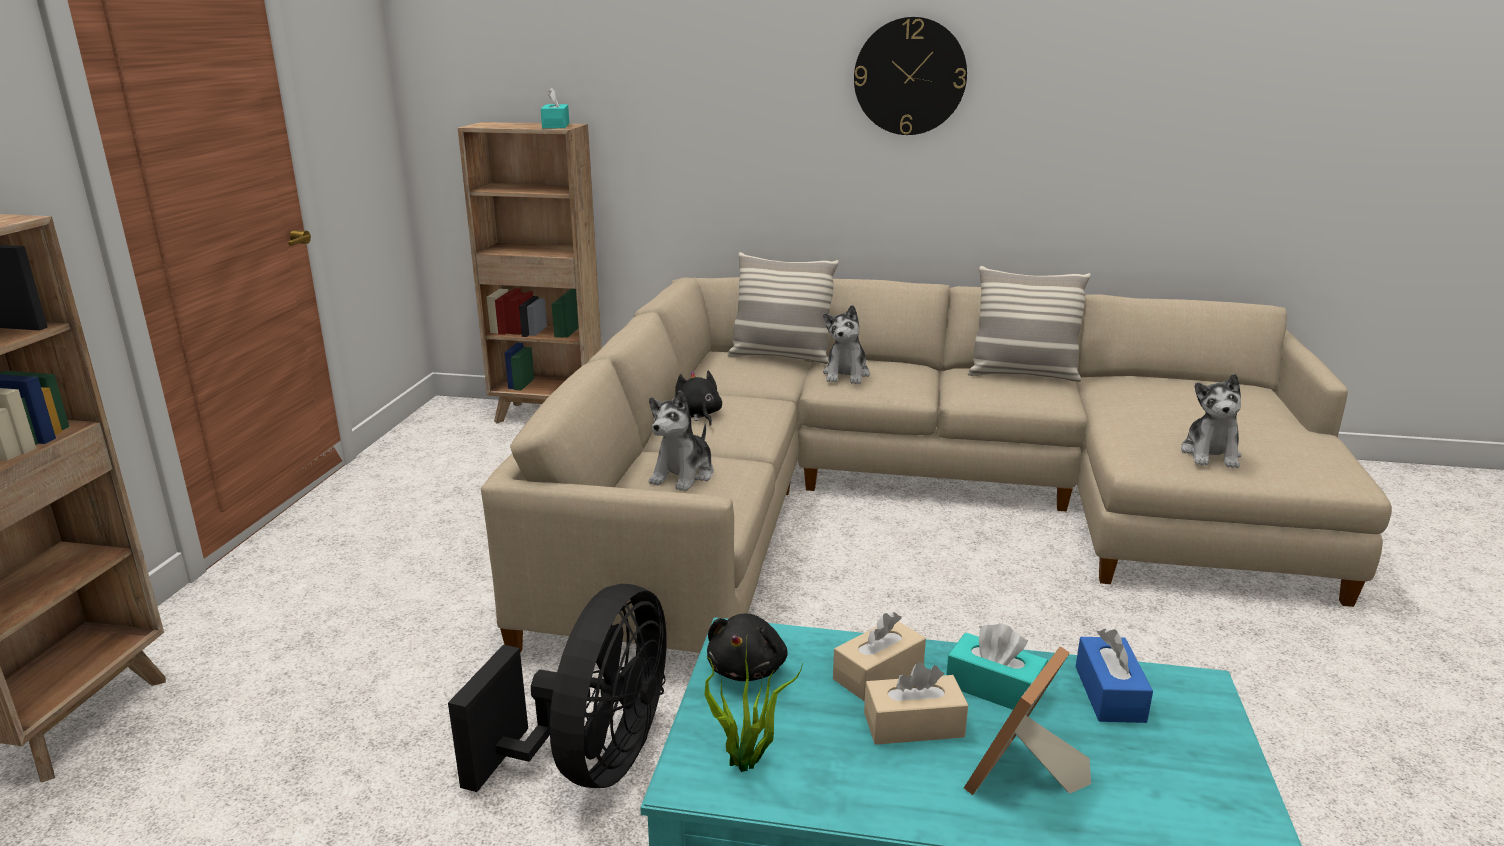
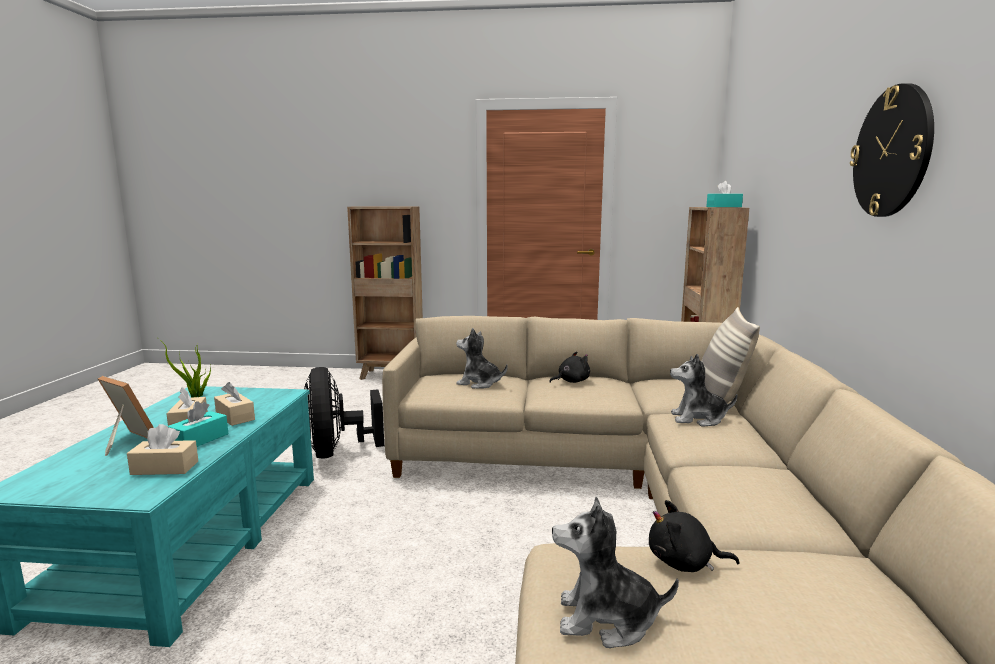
camera: 85 degrees right, 10 degrees down
black fan [448,584,667,792] -> black fan turned 60 degrees clockwise [304,367,384,458]
black plush toy [707,613,788,681] -> black plush toy moved to [649,500,739,572]
pillow [968,266,1091,382] -> none
blue tissue box [1076,629,1153,723] -> beige tissue box [127,424,198,475]

